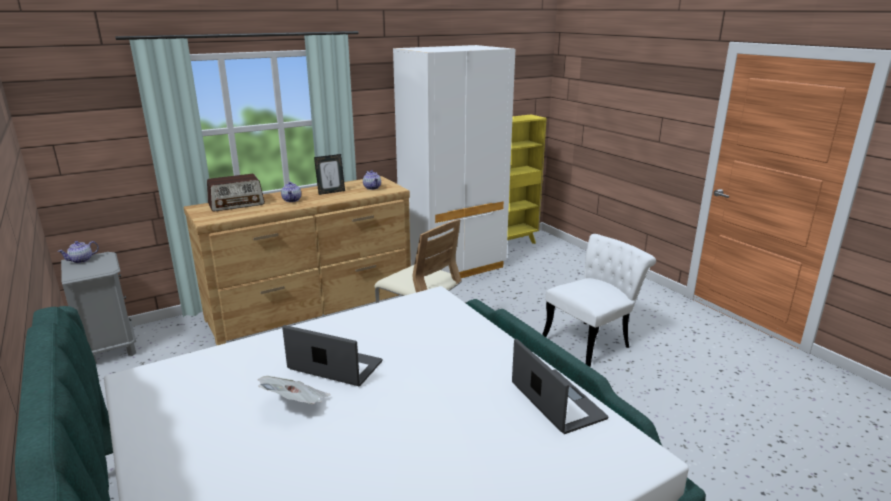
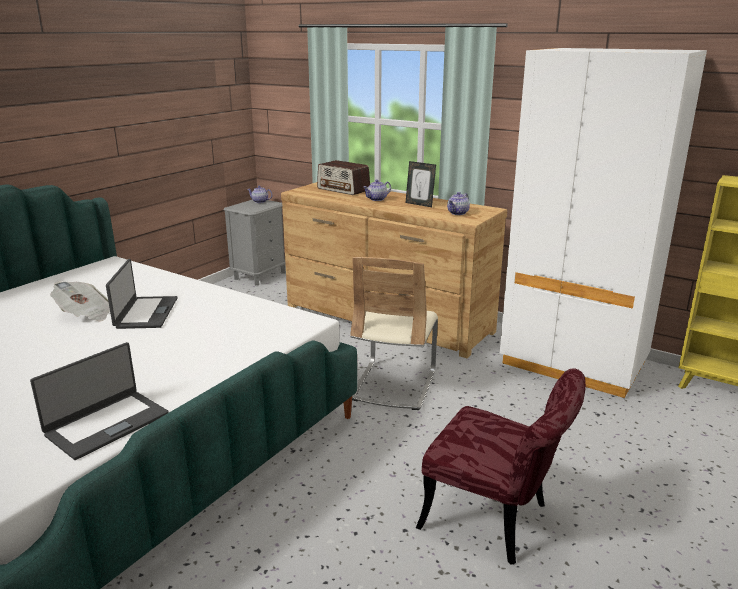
camera: 65 degrees right, 0 degrees up
white chair [542,234,656,367] -> red chair [416,368,586,565]

